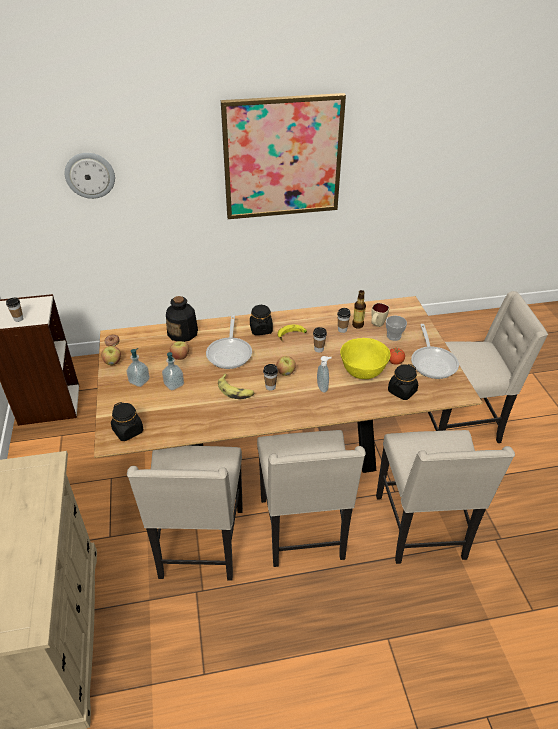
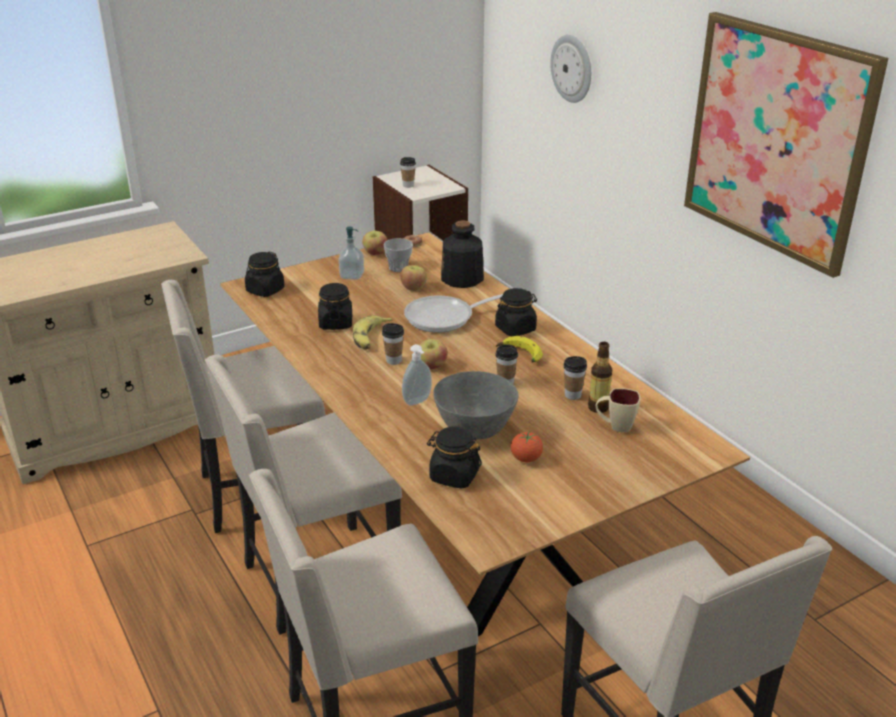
camera: 70 degrees right, 10 degrees down
soap dispenser [162,352,184,390] -> none
yellow bowl [340,338,390,379] -> grey bowl [433,371,519,439]
cup [386,316,407,341] -> cup moved to [383,238,413,272]
frying pan [411,324,459,379] -> none
none -> black jar [318,283,352,330]

